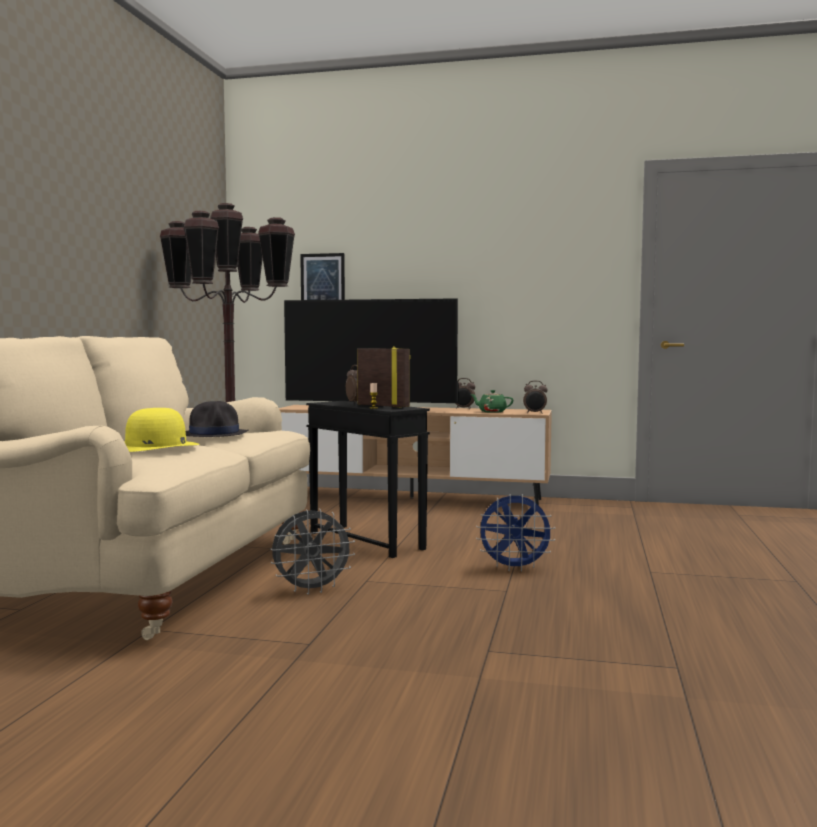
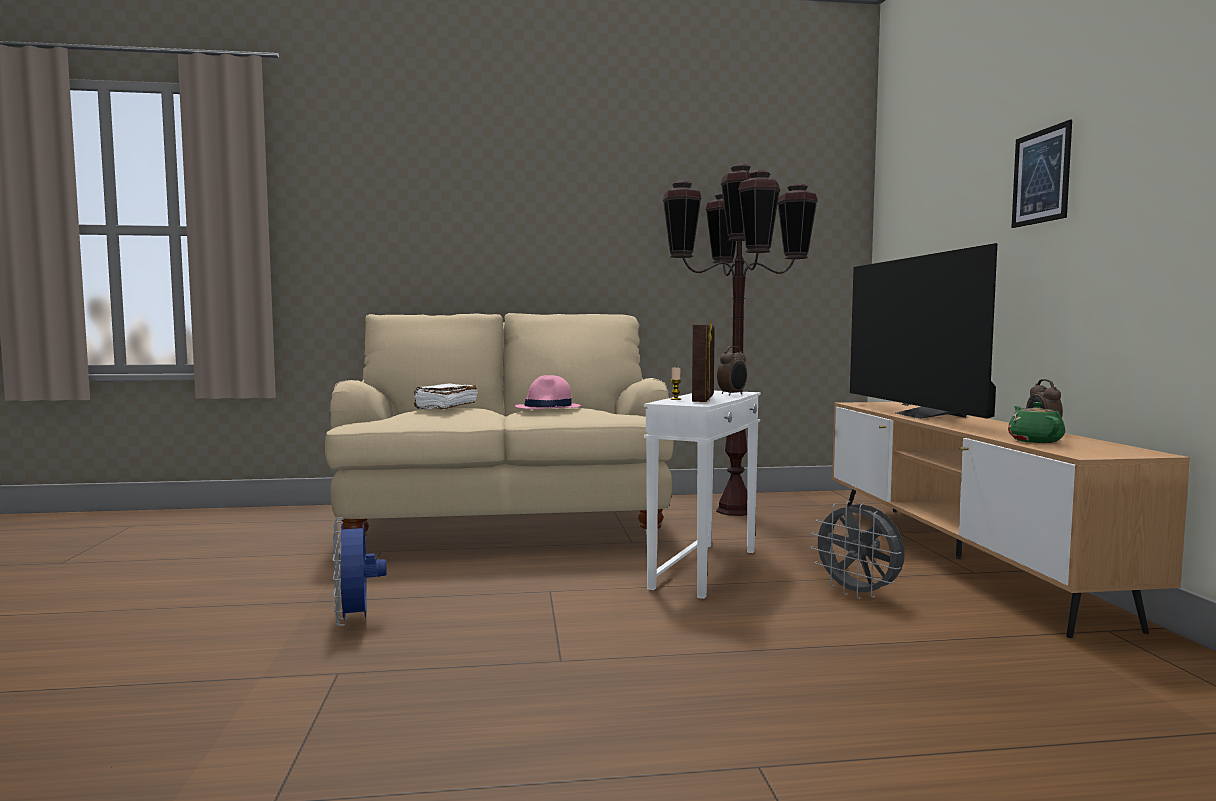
camera: 70 degrees right, 0 degrees up
yellow hat [124,408,199,452] -> white book [414,383,477,410]
black hat [186,401,248,437] -> pink hat [515,375,581,409]
grey fan [271,508,355,595] -> grey fan moved to [811,501,905,599]
picture [300,253,345,300] -> picture moved to [1011,120,1072,228]
black side table [306,401,430,558] -> white side table [644,391,761,599]
blue fan [476,494,555,572] -> blue fan moved to [333,517,387,626]
alarm clock [523,381,548,413] -> none

